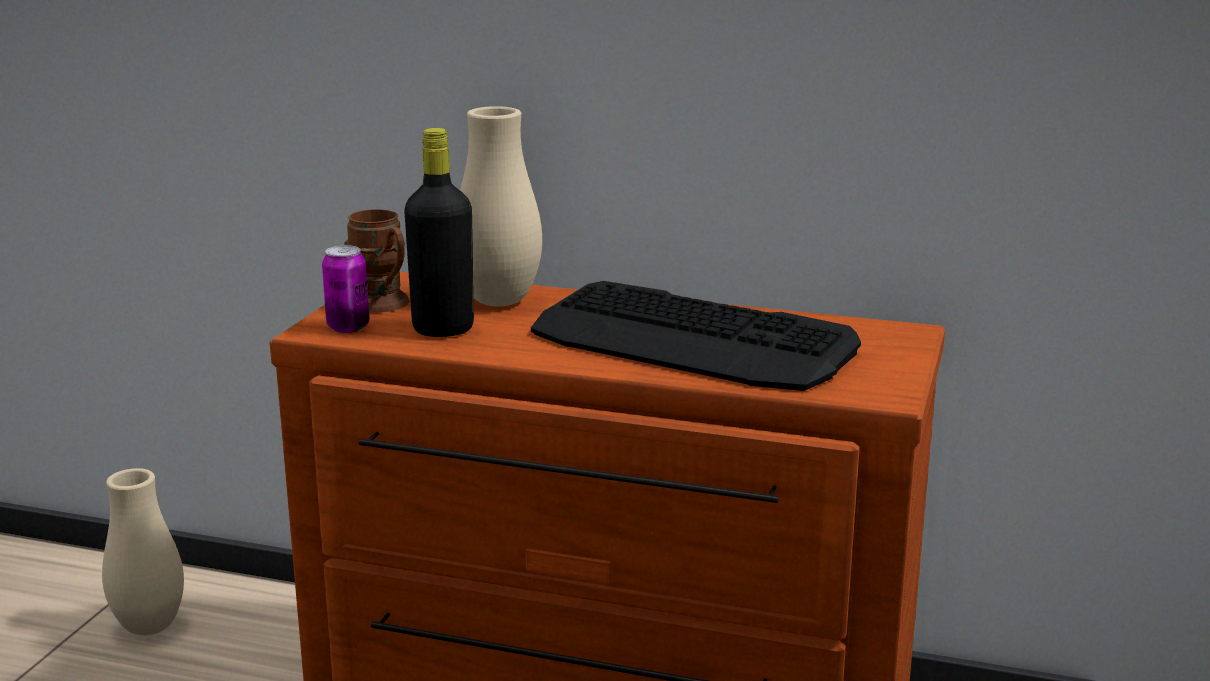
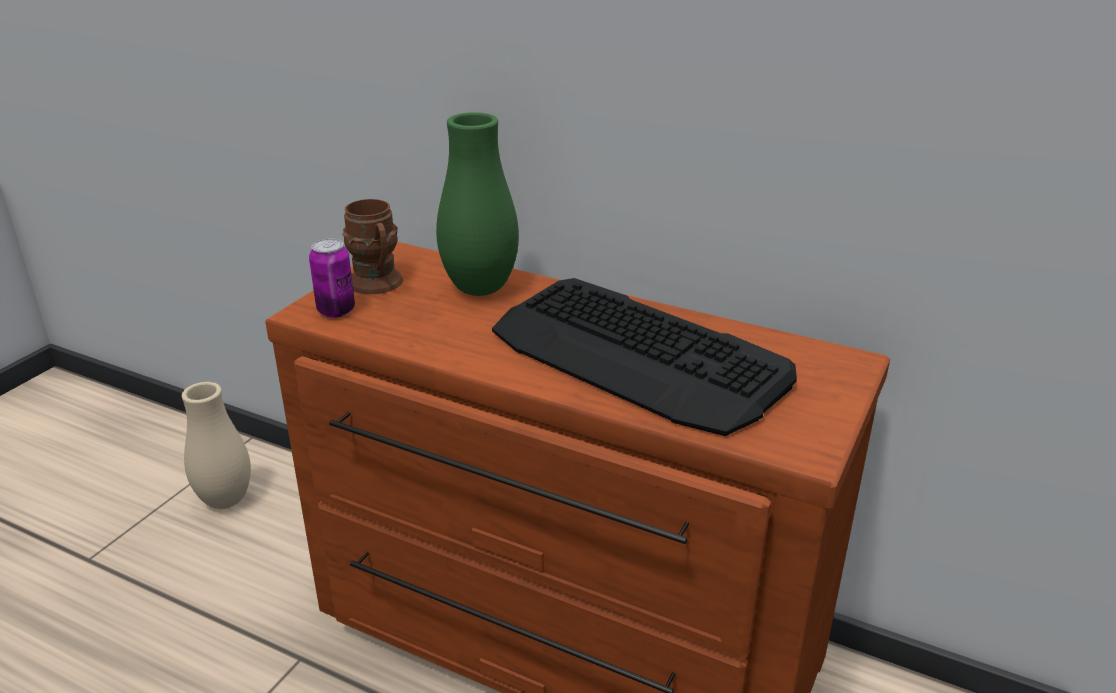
camera: 10 degrees right, 10 degrees up
black bottle [404,128,474,337] -> none
beige vase [460,106,542,307] -> green vase [436,112,519,296]

